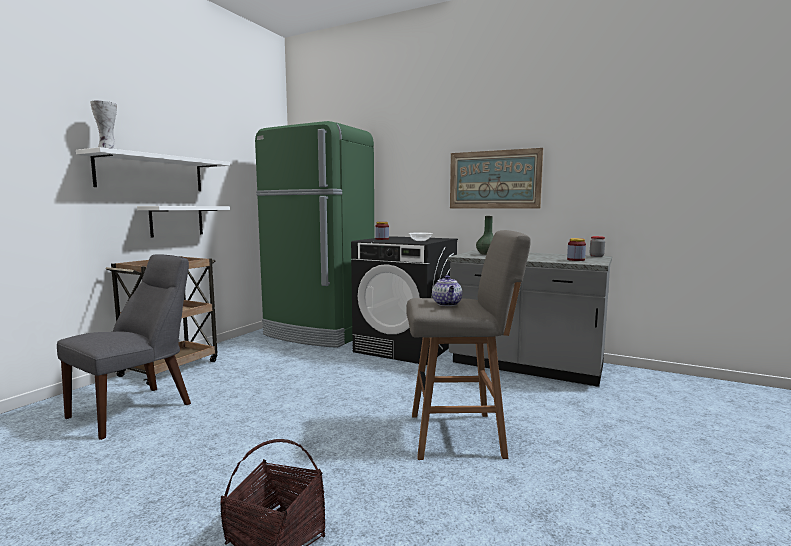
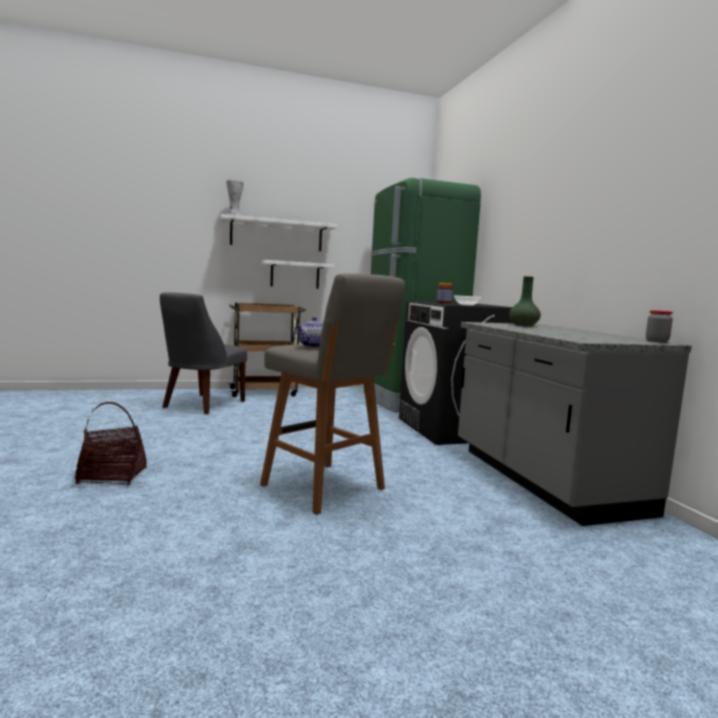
camera: 45 degrees right, 0 degrees up
grey chair [57,254,191,440] -> grey chair turned 120 degrees clockwise [160,292,247,414]
picture [450,148,543,209] -> none
jar [567,238,586,261] -> none

